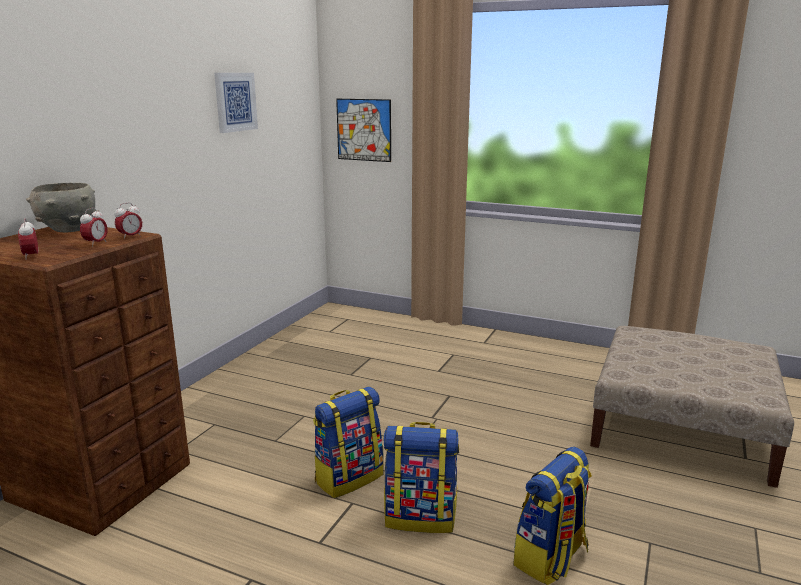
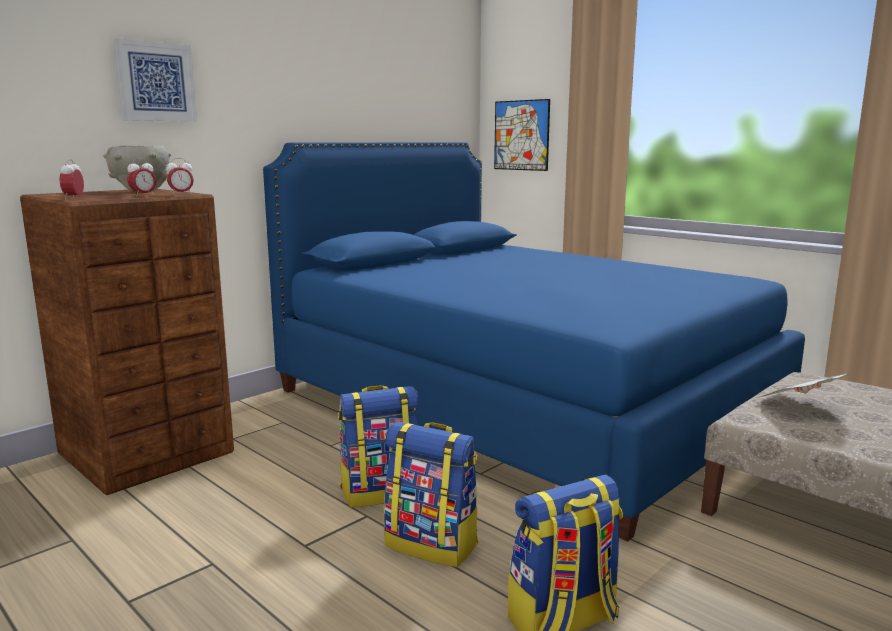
camera: 20 degrees right, 5 degrees down
picture [214,73,258,133] -> picture moved to [113,38,197,122]
none -> blue bed [263,142,805,542]
none -> newspaper [756,374,850,398]

